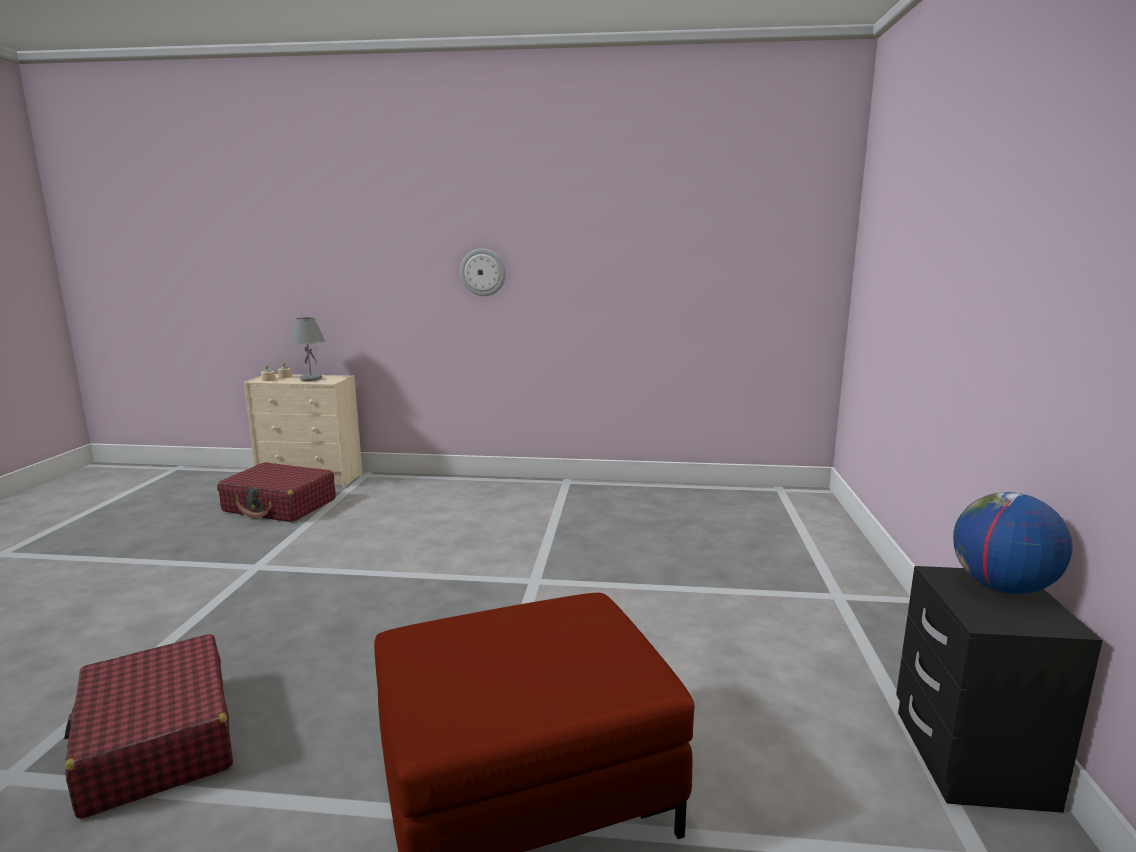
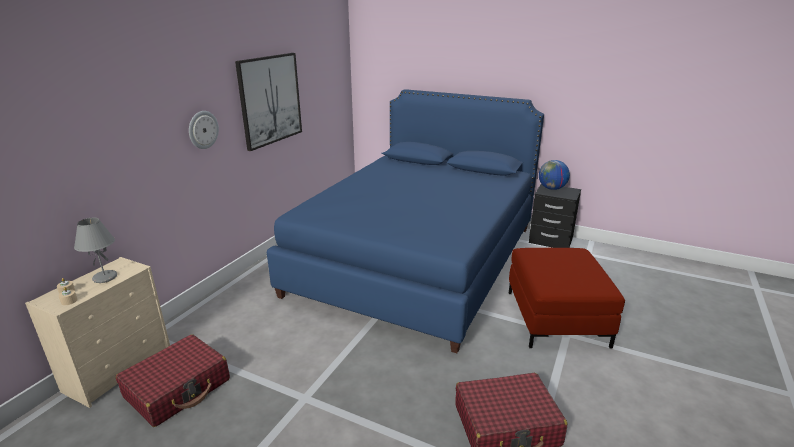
camera: 70 degrees left, 10 degrees up
none -> picture [235,53,302,151]
none -> blue bed [267,89,544,353]

